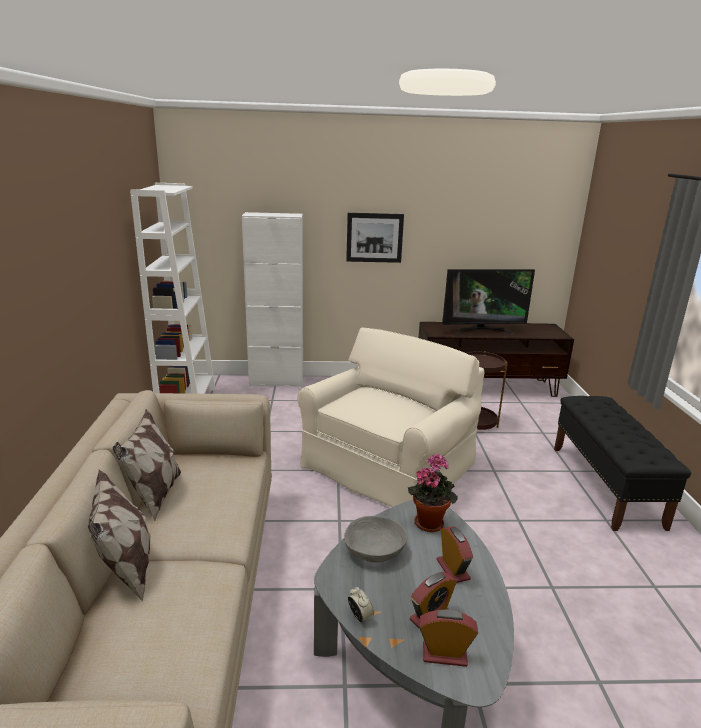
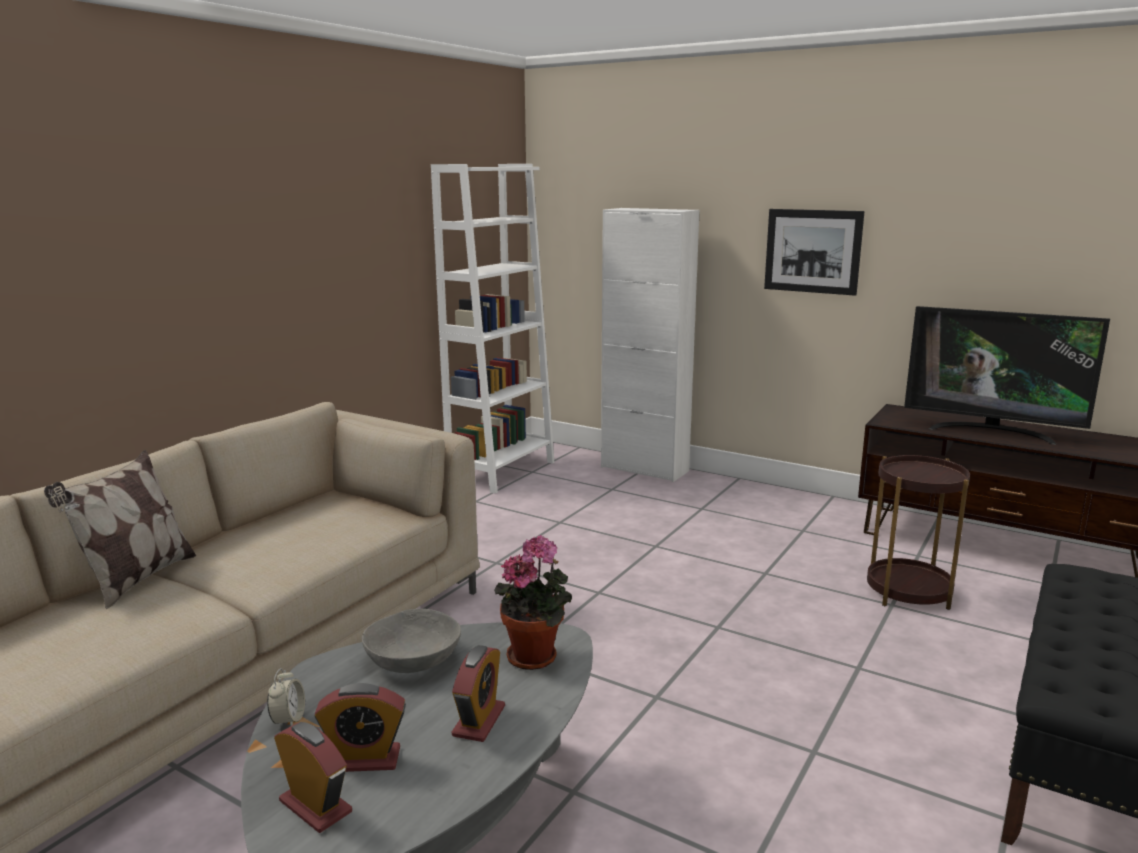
camera: 35 degrees right, 5 degrees down
pillow [113,409,181,521] -> none
beige armchair [297,328,485,507] -> none

